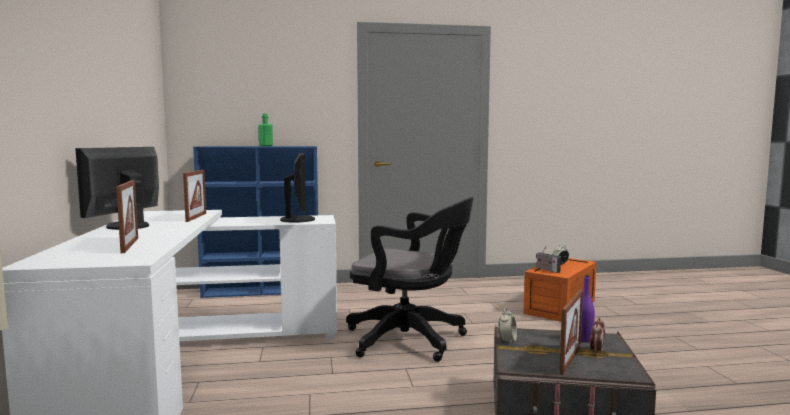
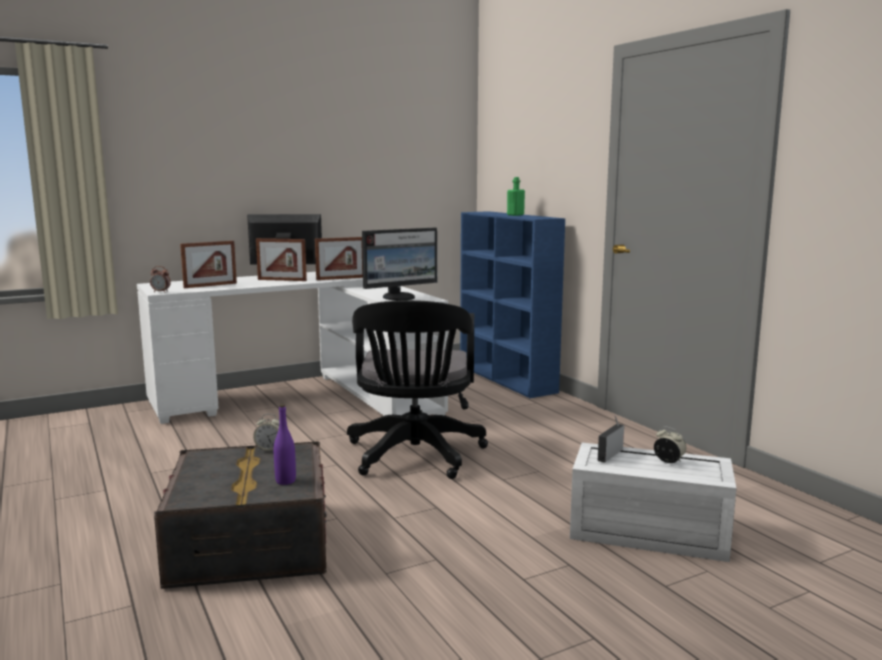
camera: 70 degrees right, 5 degrees up
orange storage box [523,258,596,322] -> white storage box [570,443,736,562]
picture frame [559,289,583,375] -> picture frame moved to [256,238,307,281]
alarm clock [590,317,605,355] -> alarm clock moved to [150,266,171,292]

